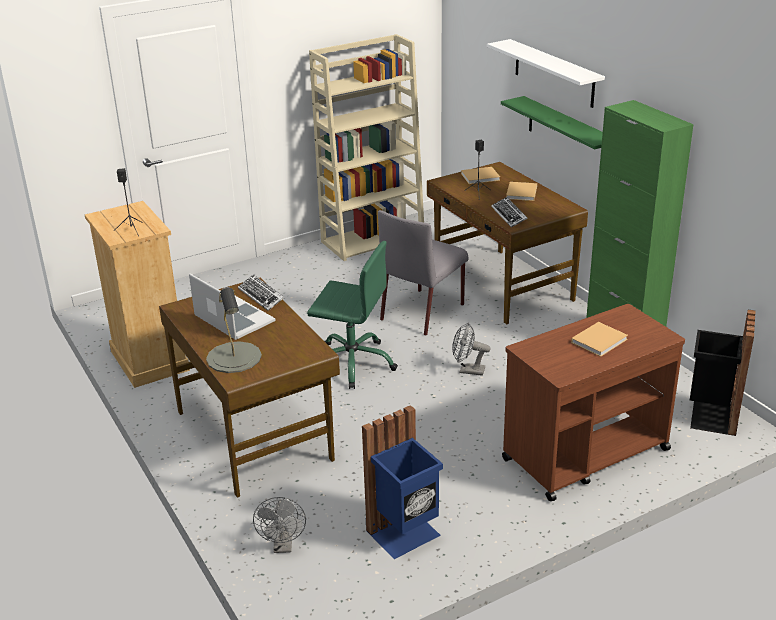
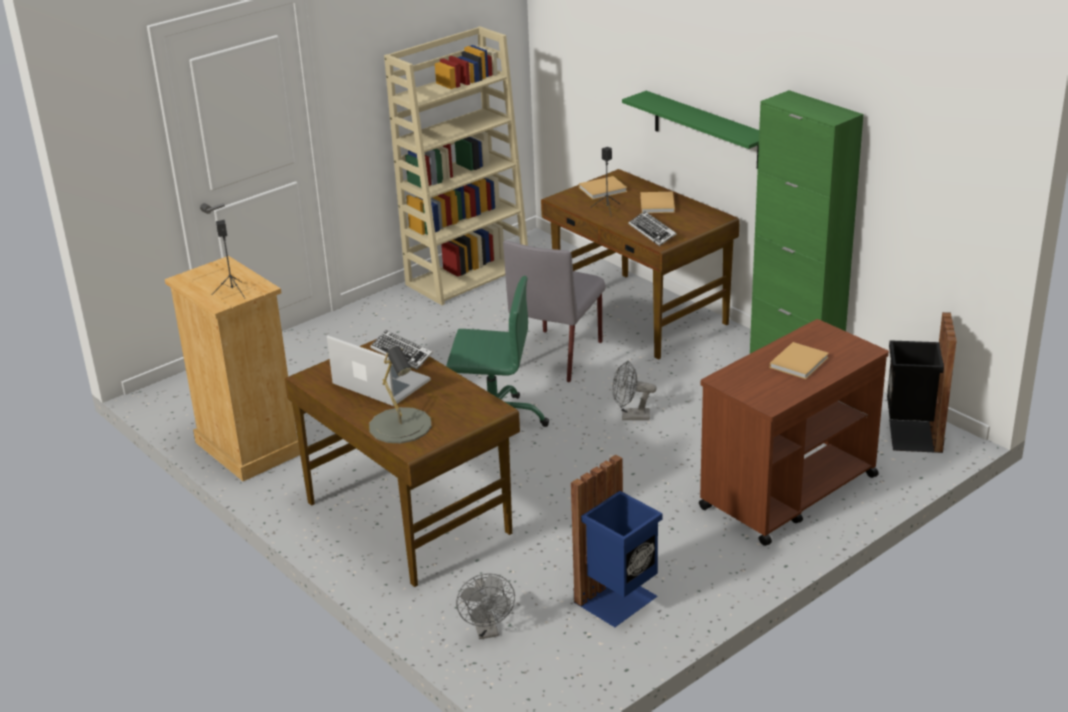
camera: 10 degrees left, 0 degrees up
white shelf [487,39,605,108] -> none

